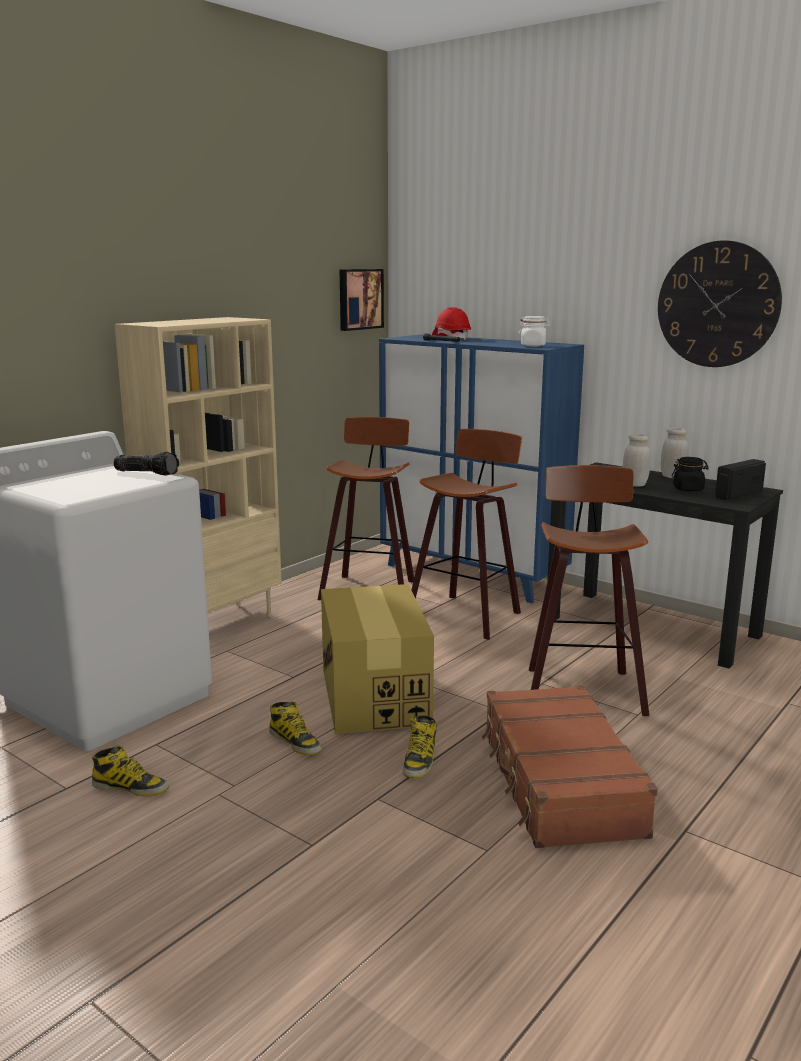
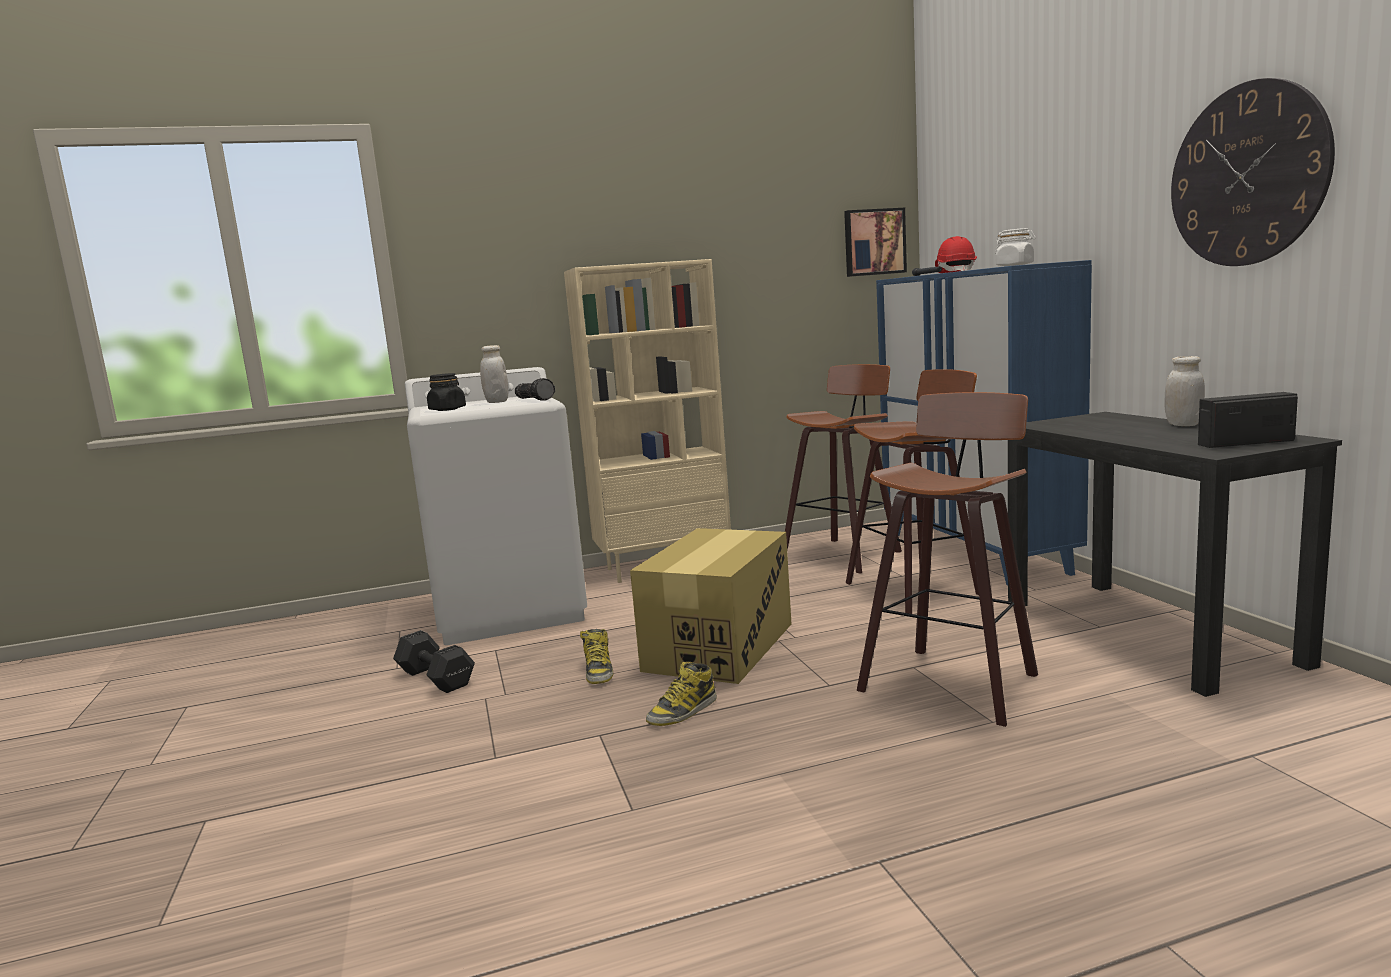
camera: 35 degrees right, 5 degrees down
boot [92,745,169,797] -> black dumbbell [393,630,475,693]
brown suitcase [482,685,658,848] -> none
white jar [623,434,651,487] -> white jar moved to [480,345,508,403]
black jar [672,457,709,491] -> black jar moved to [427,373,466,411]

